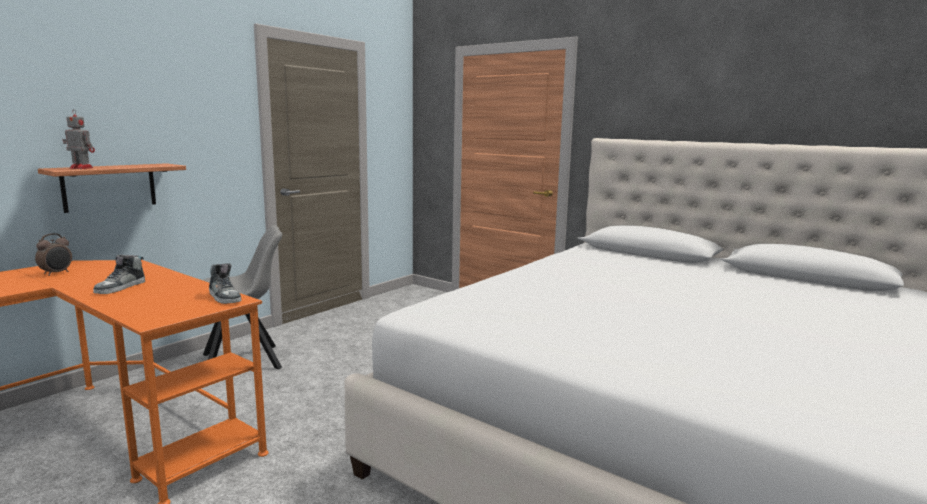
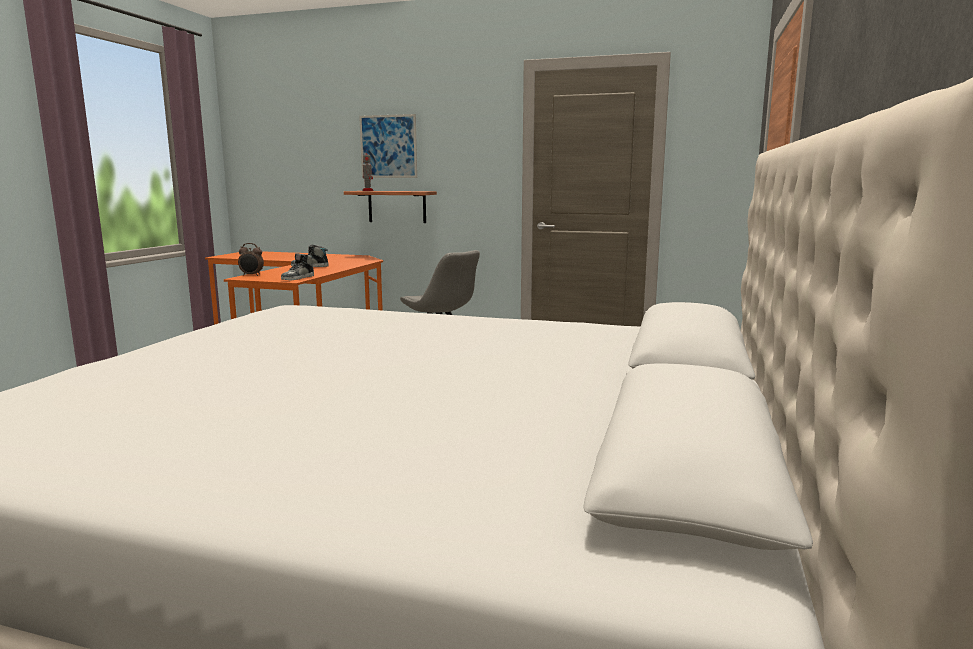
camera: 70 degrees right, 0 degrees up
alarm clock [35,233,72,276] -> alarm clock moved to [238,243,264,276]
none -> picture [359,114,417,178]

